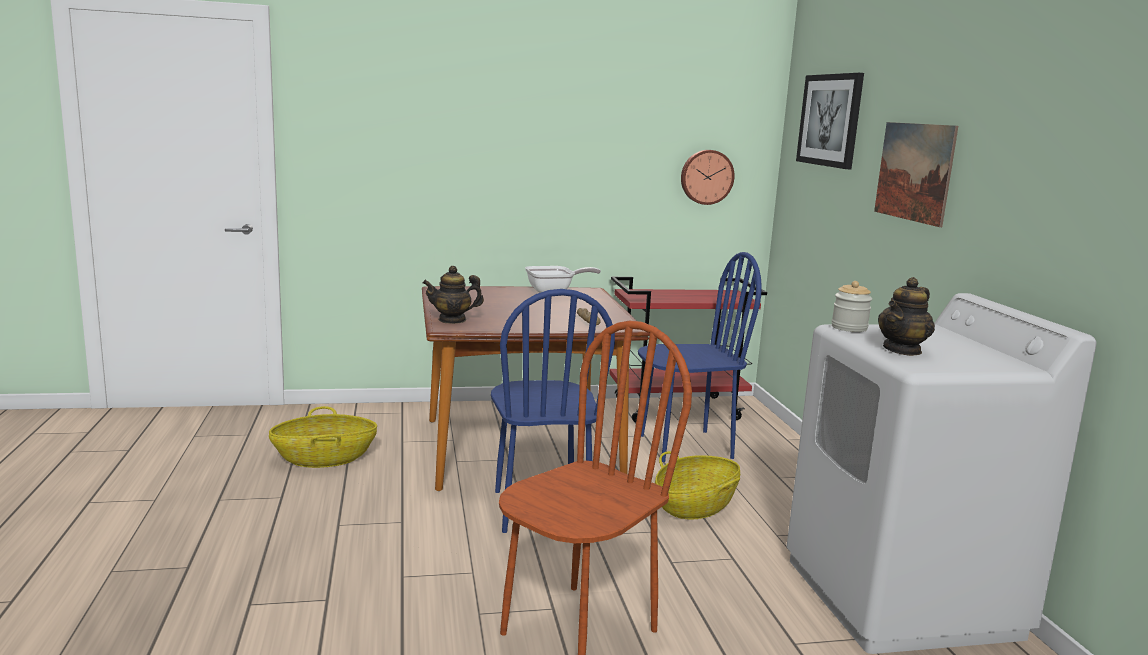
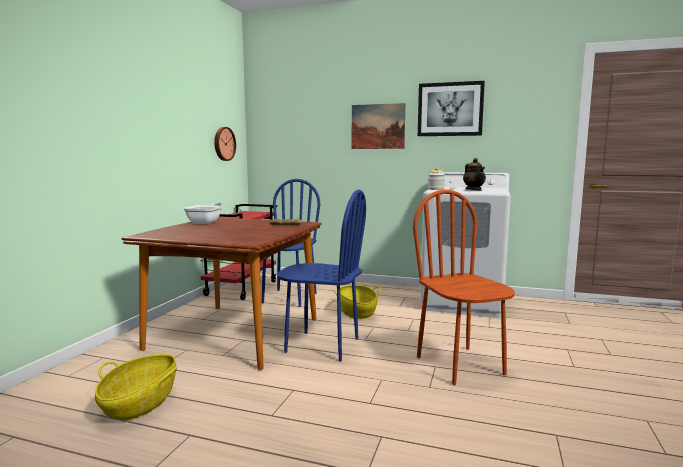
camera: 60 degrees left, 5 degrees down
teapot [423,266,484,324] -> none
picture [796,73,864,169] -> picture moved to [418,81,485,136]

